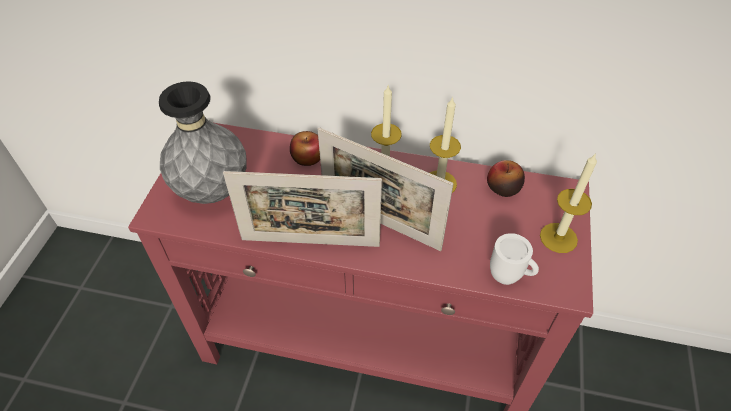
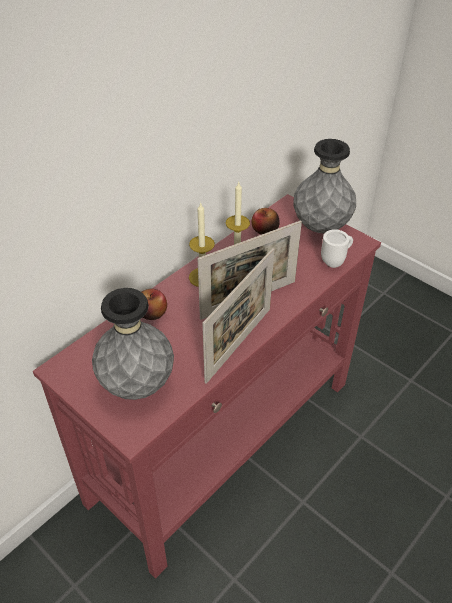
camera: 60 degrees left, 5 degrees down
candle [540,153,597,253] -> grey vase [293,139,356,233]

